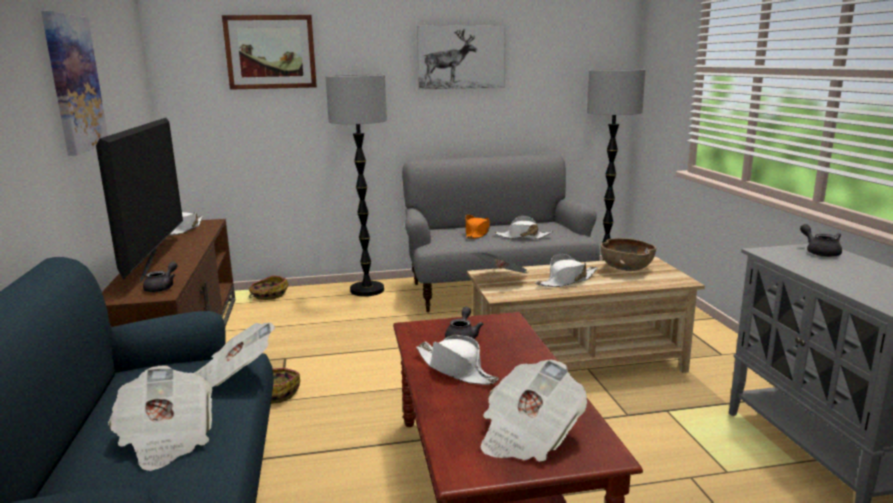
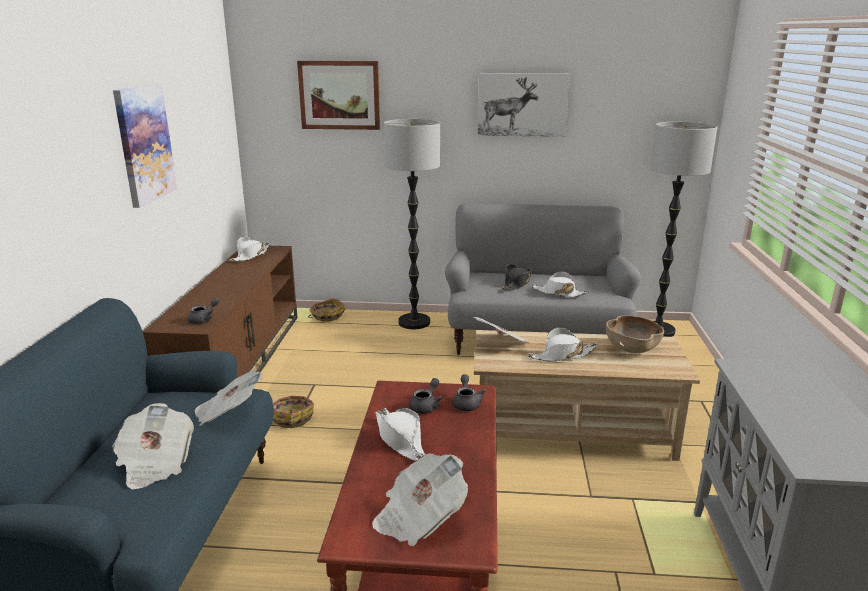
camera: 15 degrees right, 5 degrees up
television [96,118,183,283] -> none
orange hat [465,214,490,239] -> black hat [502,264,532,290]
grey teapot [800,224,842,257] -> grey teapot moved to [452,374,486,411]

